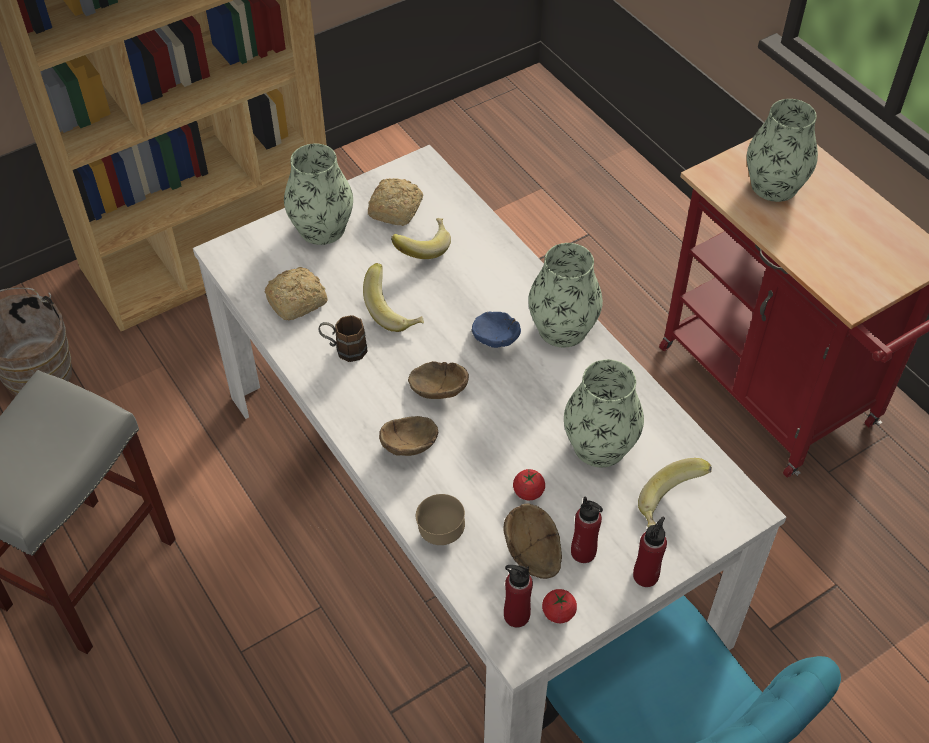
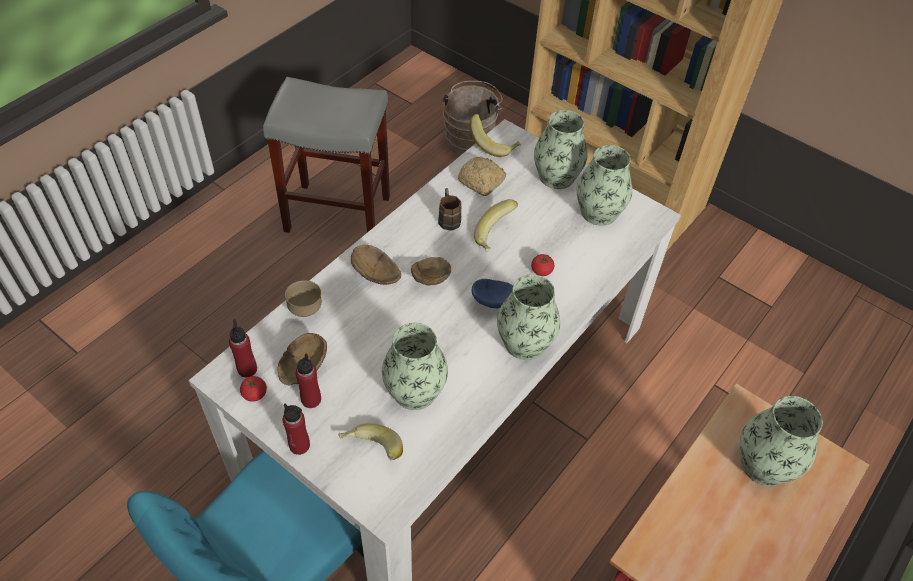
camera: 70 degrees right, 0 degrees up
bread [368,178,423,226] -> vase [576,145,632,226]
banana [391,218,451,259] -> banana moved to [470,114,521,157]
tomato [513,469,545,500] -> tomato moved to [531,254,554,276]

